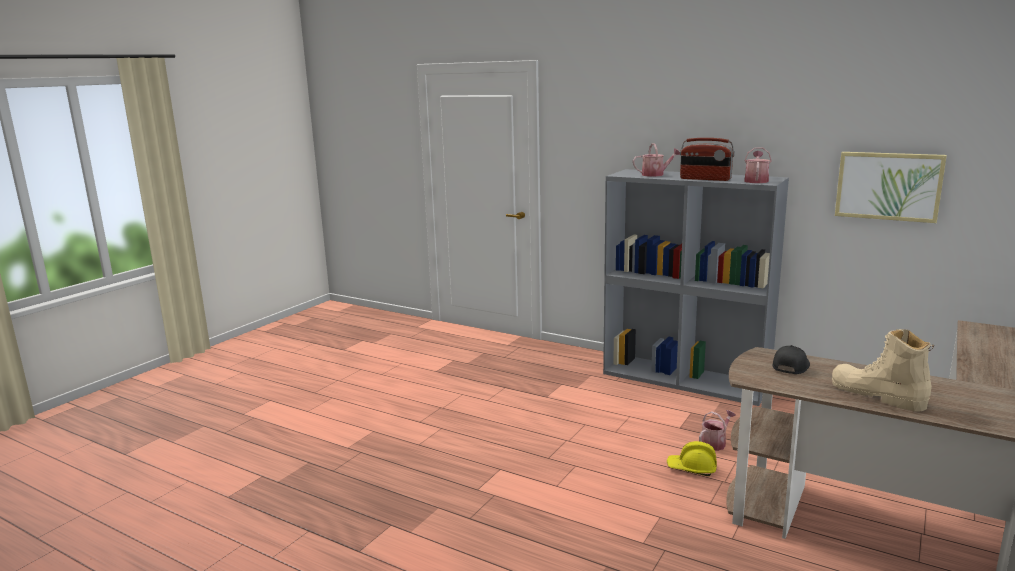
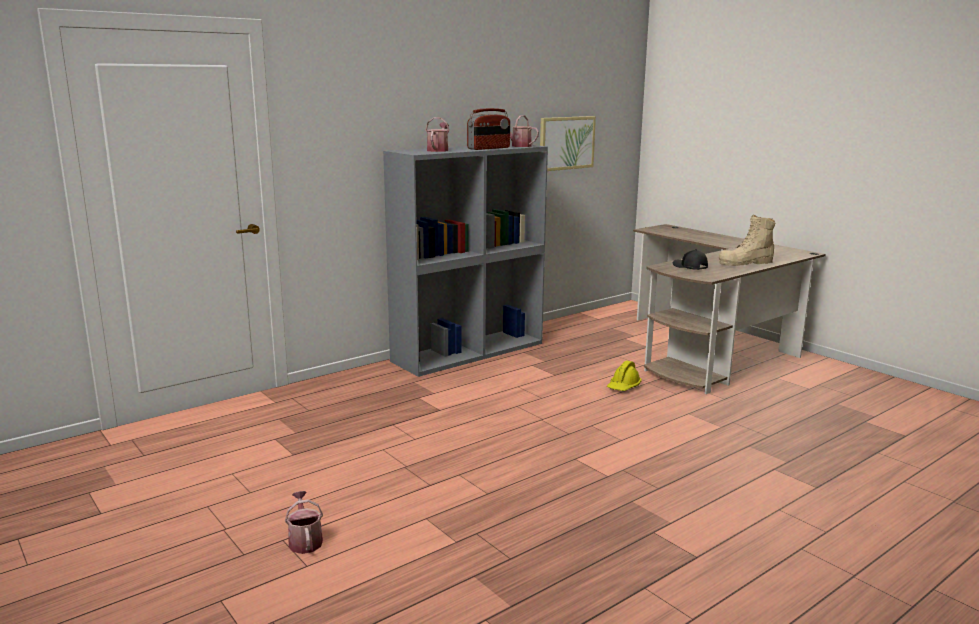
camera: 70 degrees left, 0 degrees up
watering can [699,410,736,451] -> watering can moved to [285,491,323,554]

